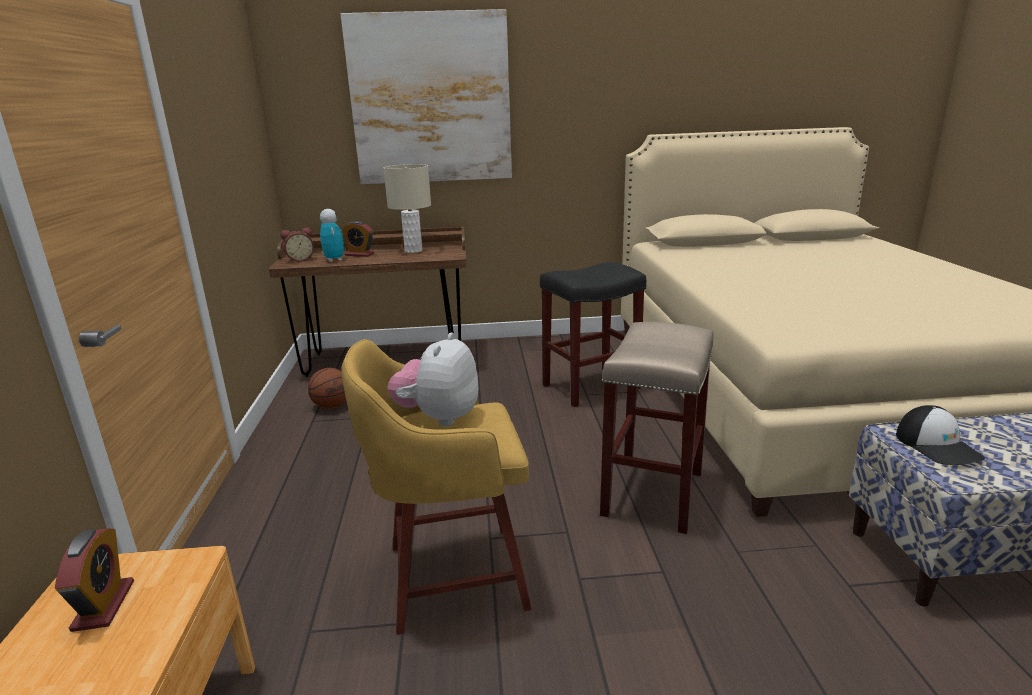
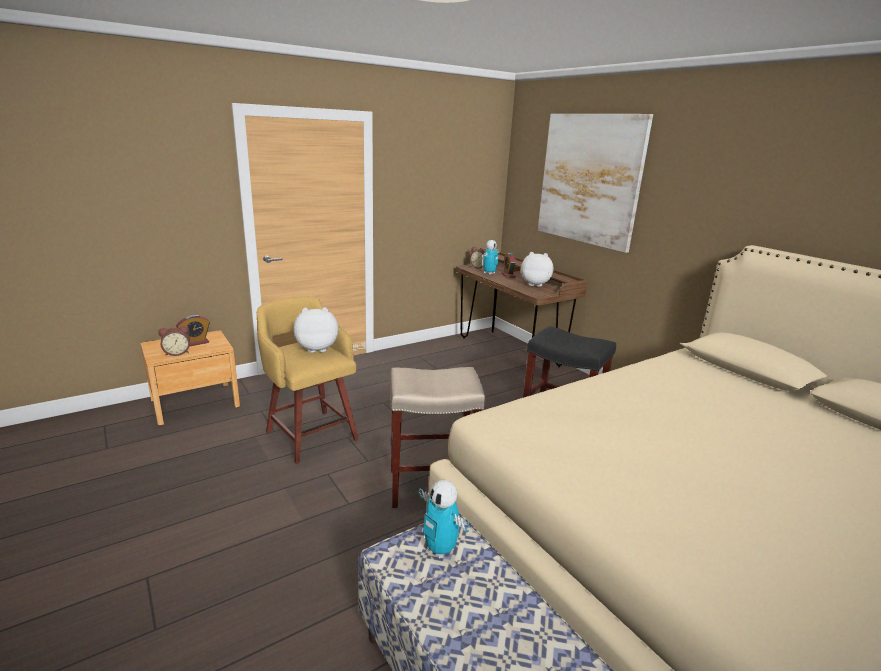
camera: 60 degrees right, 0 degrees up
basketball [308,368,346,409] -> none
beige table lamp [384,164,431,253] -> plush toy [521,252,553,287]
cap [896,405,985,465] -> toy robot [419,480,470,559]
none -> alarm clock [158,326,190,356]

